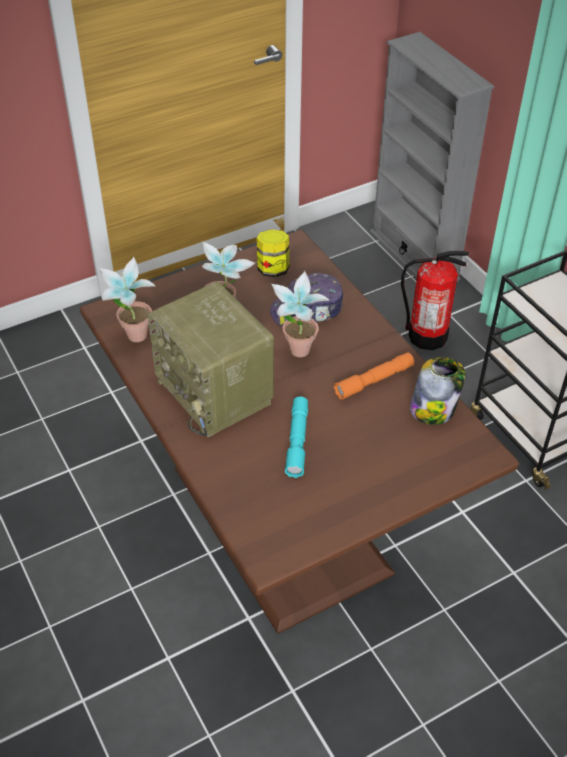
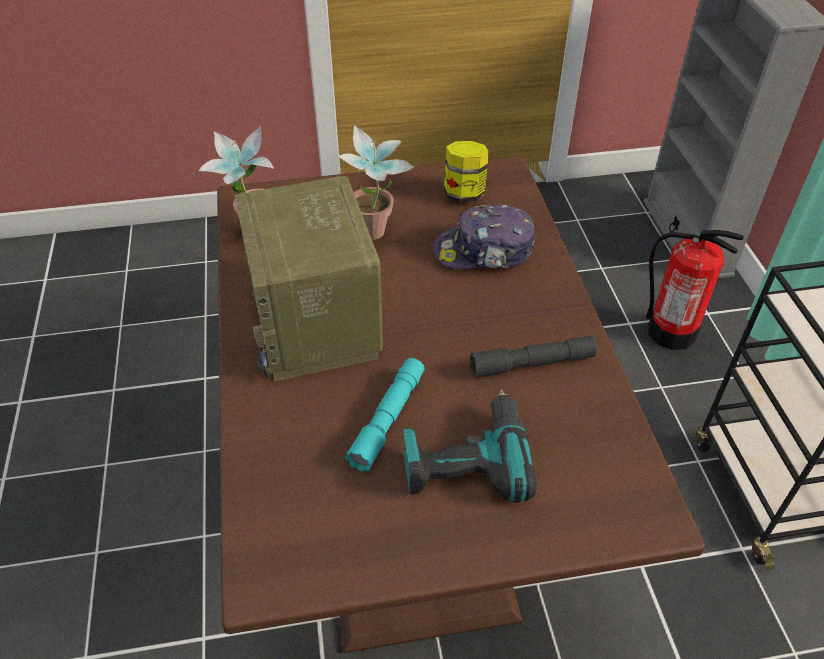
camera: 20 degrees right, 0 degrees up
potted plant [272,271,330,357] -> none
orange flashlight [334,352,414,400] -> grey flashlight [470,336,597,378]
jar [410,357,466,425] -> none
none -> power drill [403,390,537,503]

